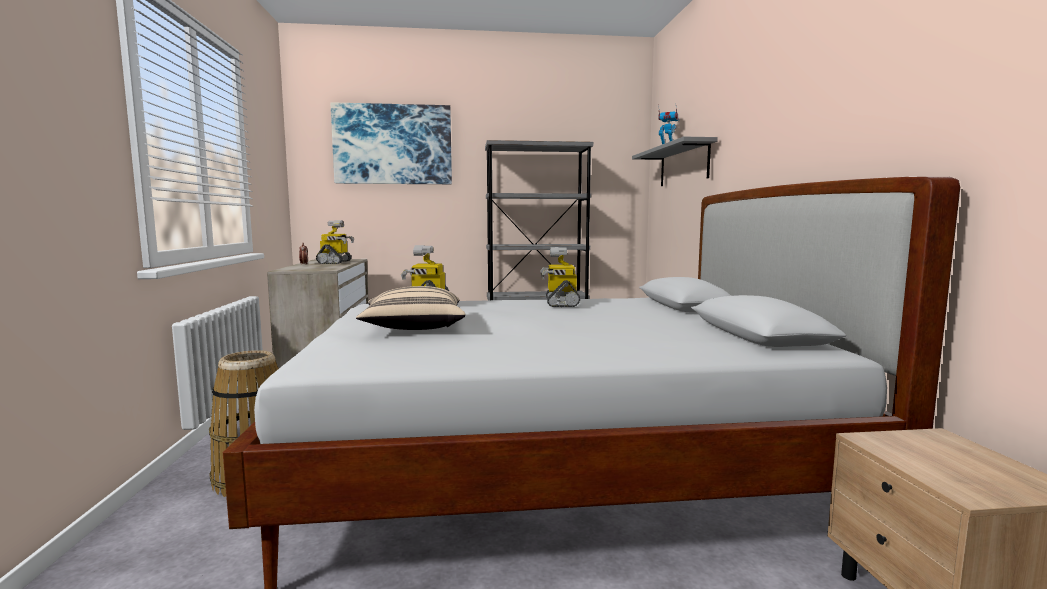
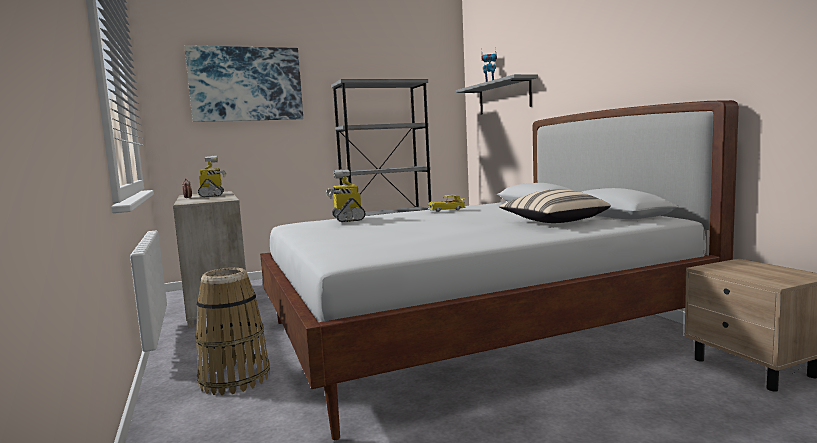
camera: 15 degrees left, 0 degrees up
beige pillow [356,286,466,330] -> beige pillow moved to [499,189,611,223]
toy robot [540,247,580,307] -> toy car [428,195,465,212]

